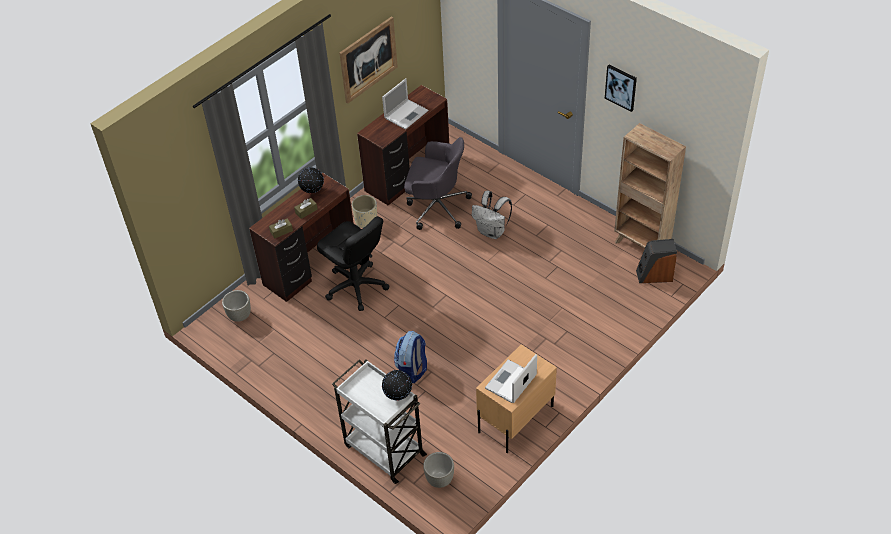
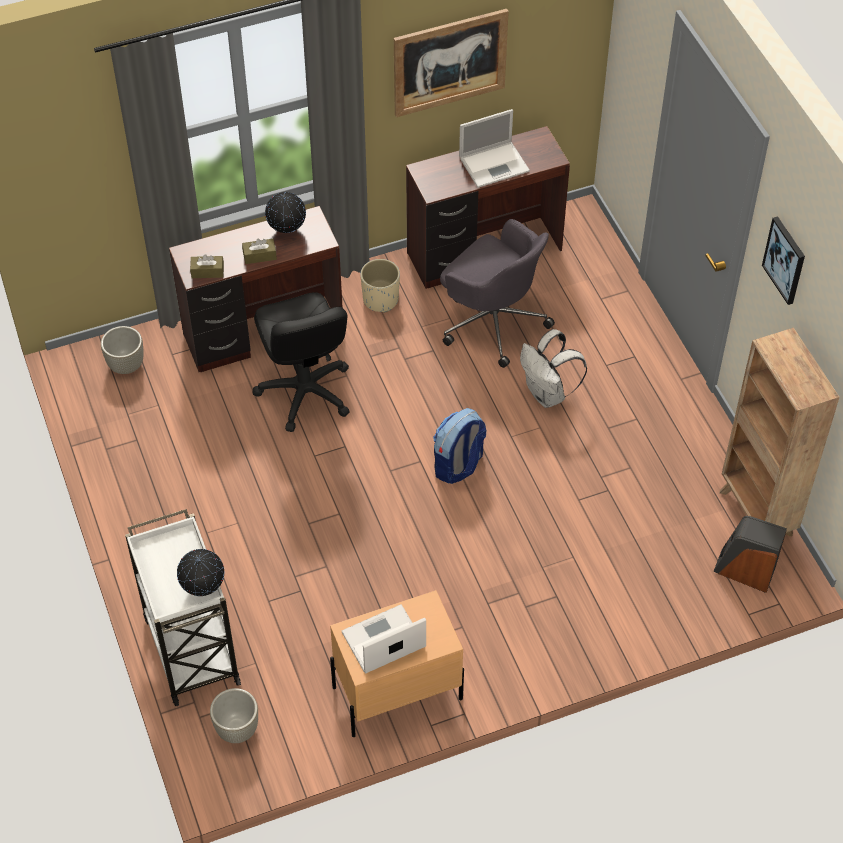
camera: 25 degrees right, 5 degrees up
backpack [394,331,427,383] -> backpack moved to [433,408,486,484]

